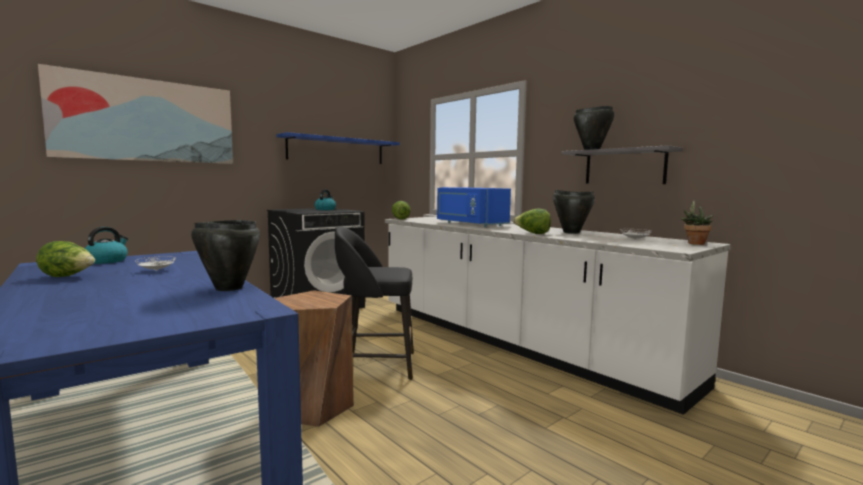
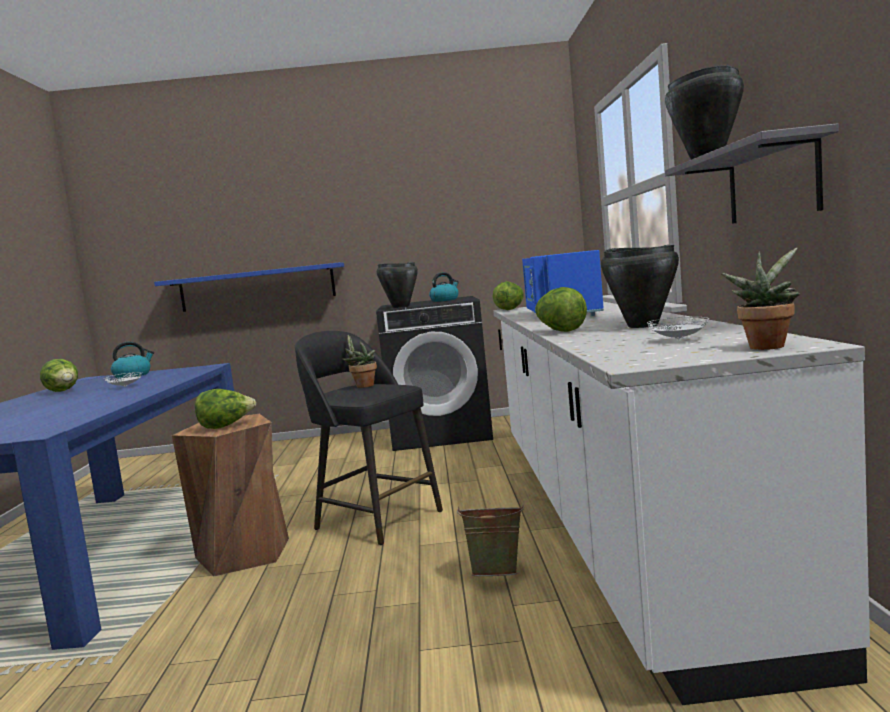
camera: 40 degrees right, 0 degrees up
picture [38,64,233,164] -> none
black cooking pot [191,220,260,291] -> black cooking pot moved to [377,262,418,308]
blue shelf [276,132,400,164] -> blue shelf moved to [154,262,344,312]
none -> lettuce [195,389,256,429]
none -> potted plant [343,335,377,388]
none -> green bucket [457,504,524,576]

